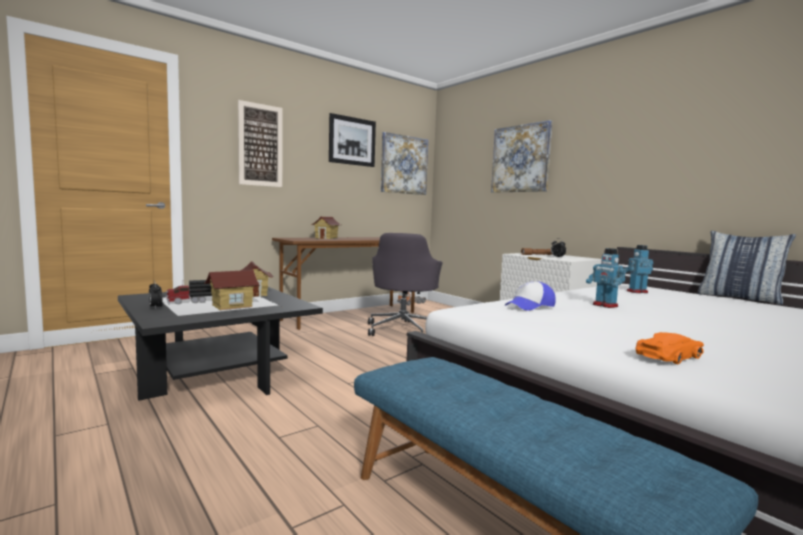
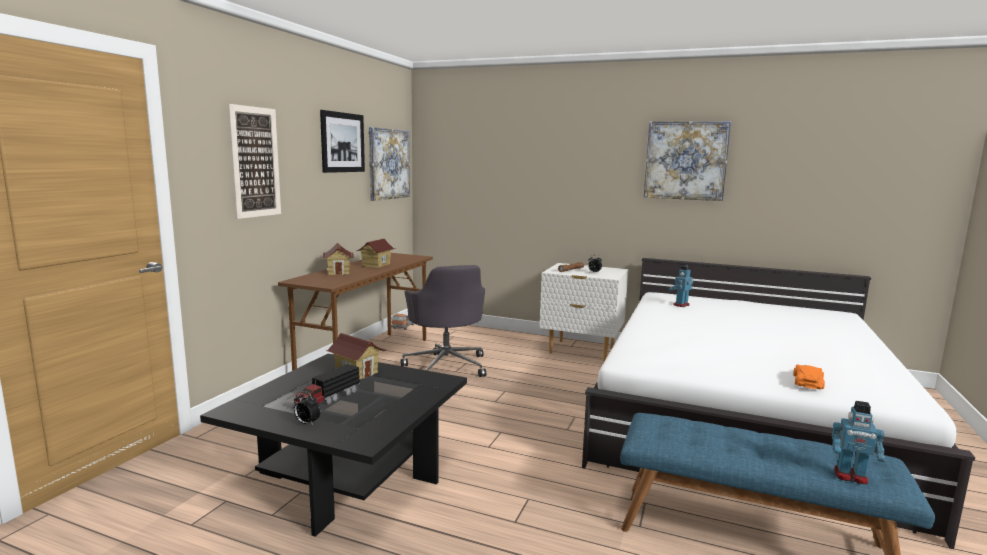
camera: 30 degrees left, 5 degrees up
toy house [204,270,260,310] -> toy house moved to [356,239,396,268]
picture [491,120,552,193] -> picture moved to [644,121,731,201]
cap [505,281,556,311] -> none
toy robot [586,248,626,308] -> toy robot moved to [832,401,885,484]
pillow [697,231,796,305] -> none

